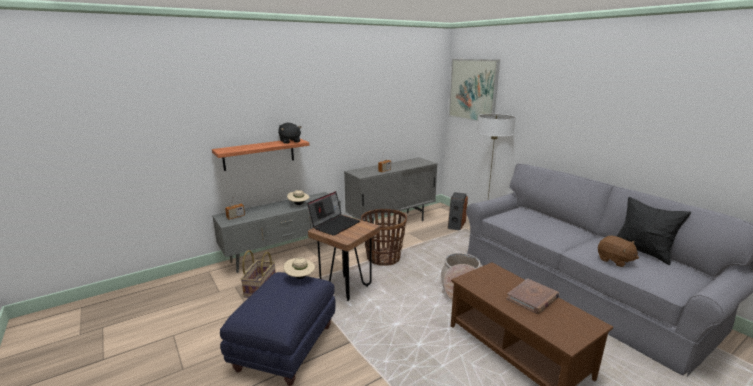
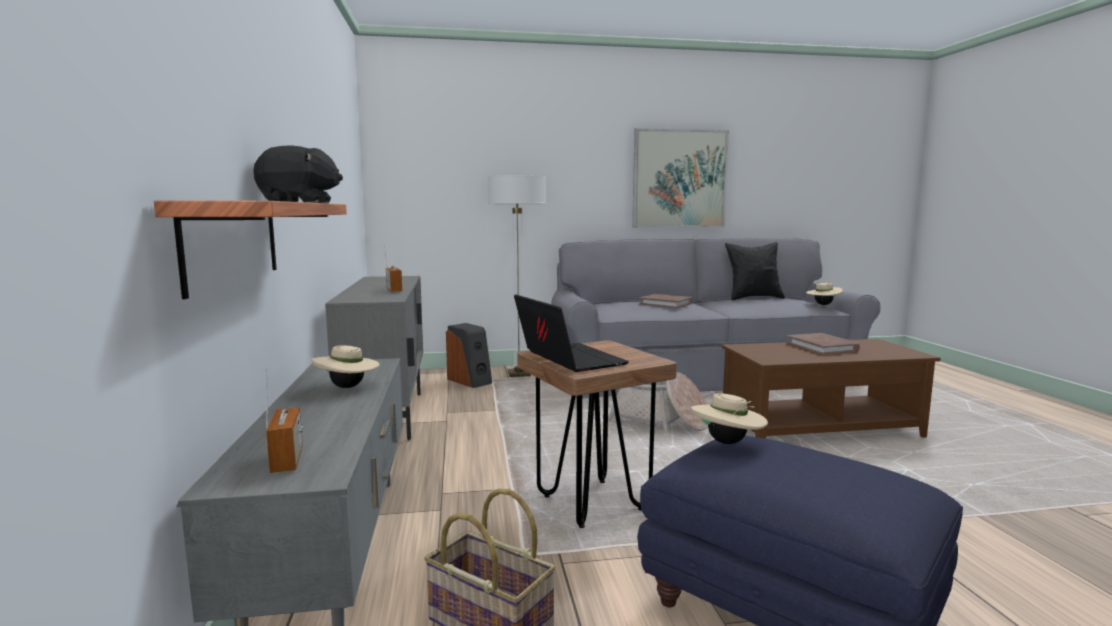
camera: 65 degrees left, 10 degrees down
basket [361,209,407,266] -> none
picture [449,59,500,122] -> picture moved to [632,128,729,228]
brown plush toy [598,235,639,267] -> none
none -> brown book [639,294,692,308]
none -> beige hat [806,282,843,305]

